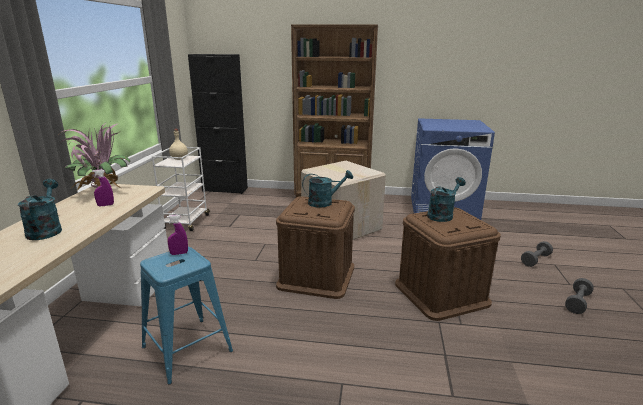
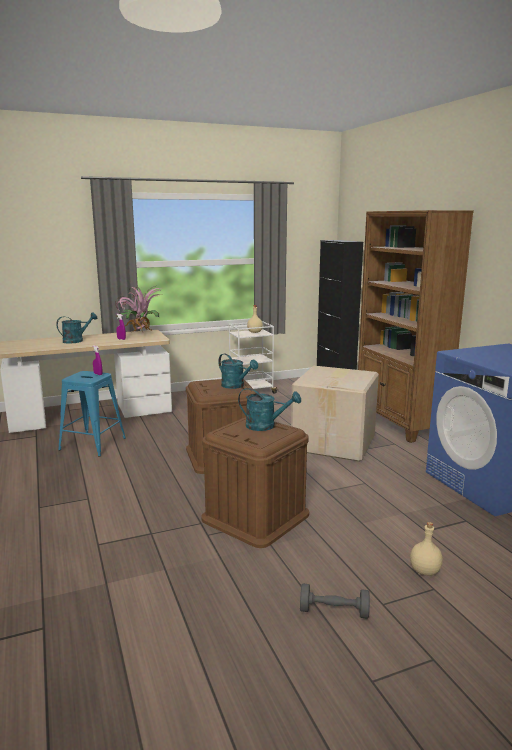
camera: 60 degrees right, 5 degrees down
grey dumbbell [521,241,553,267] -> beige bottle [410,522,443,576]

